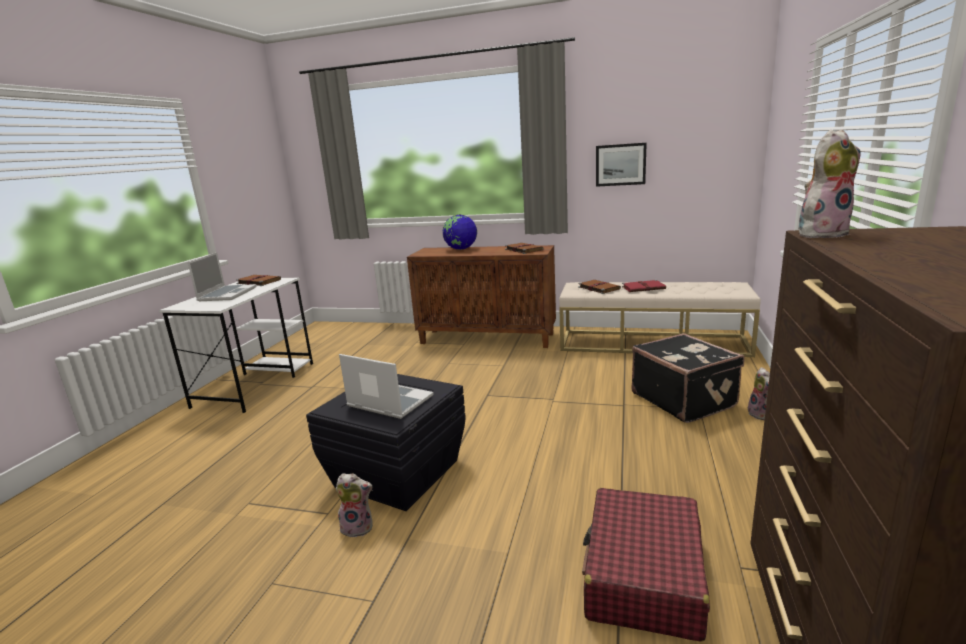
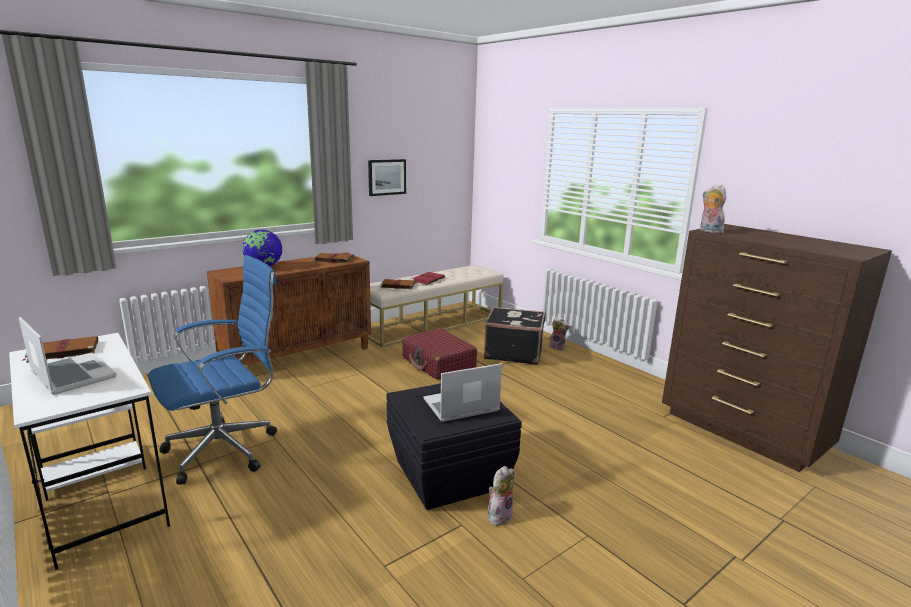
camera: 55 degrees left, 0 degrees up
red suitcase [582,488,710,642] -> red suitcase moved to [402,328,477,380]
plush toy [798,129,861,238] -> plush toy turned 45 degrees counterclockwise [700,184,727,234]
none -> blue office chair [148,255,277,485]

